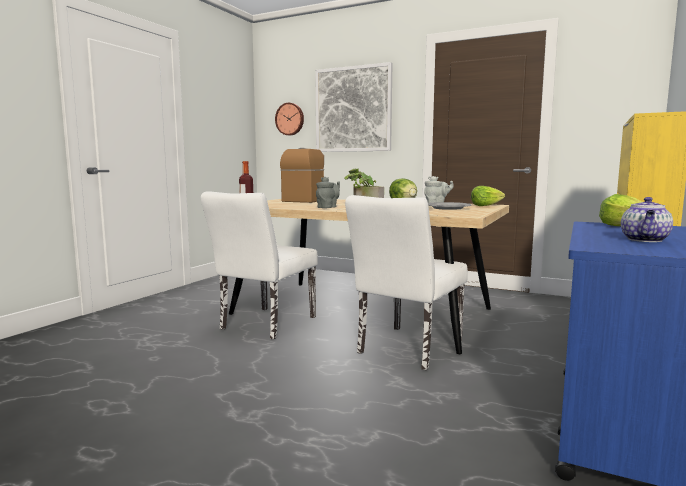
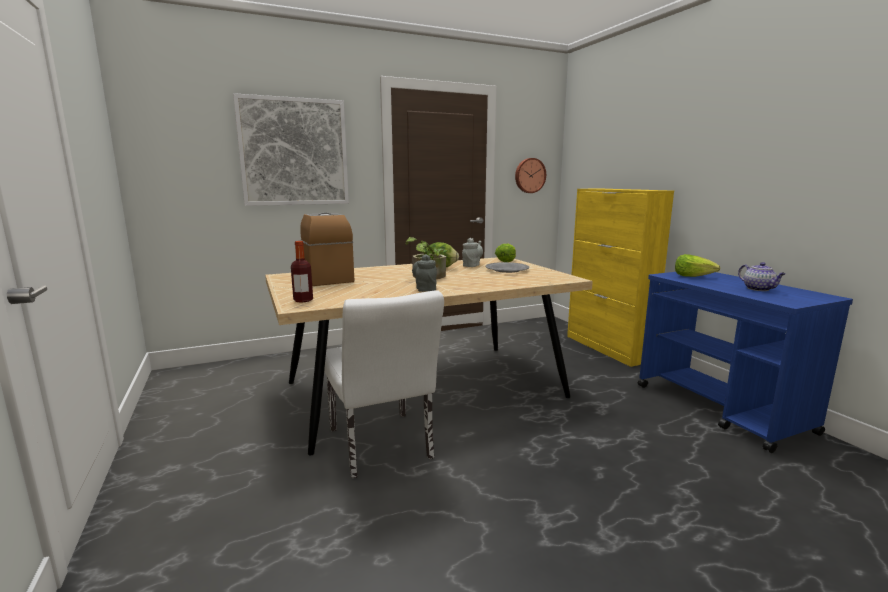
camera: 50 degrees left, 5 degrees up
wall clock [275,103,304,136] -> wall clock moved to [515,158,546,193]
white chair [345,195,468,370] -> none

